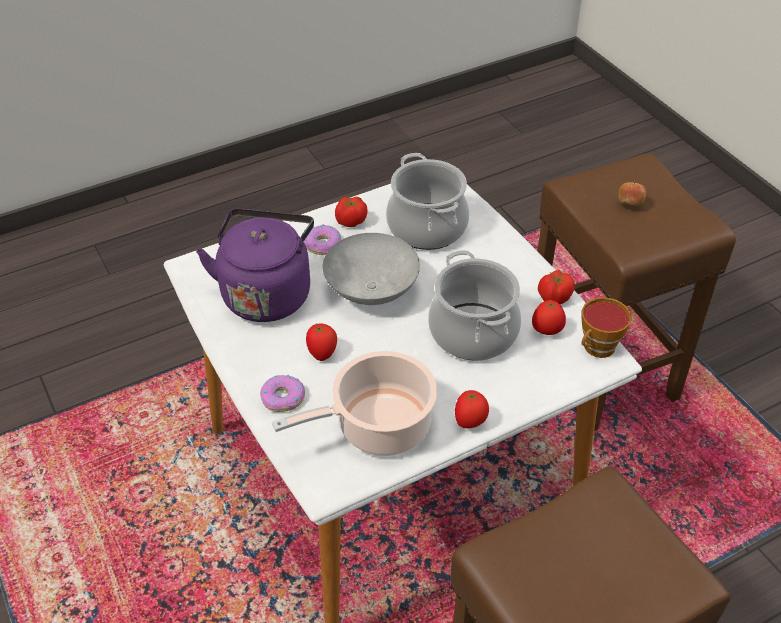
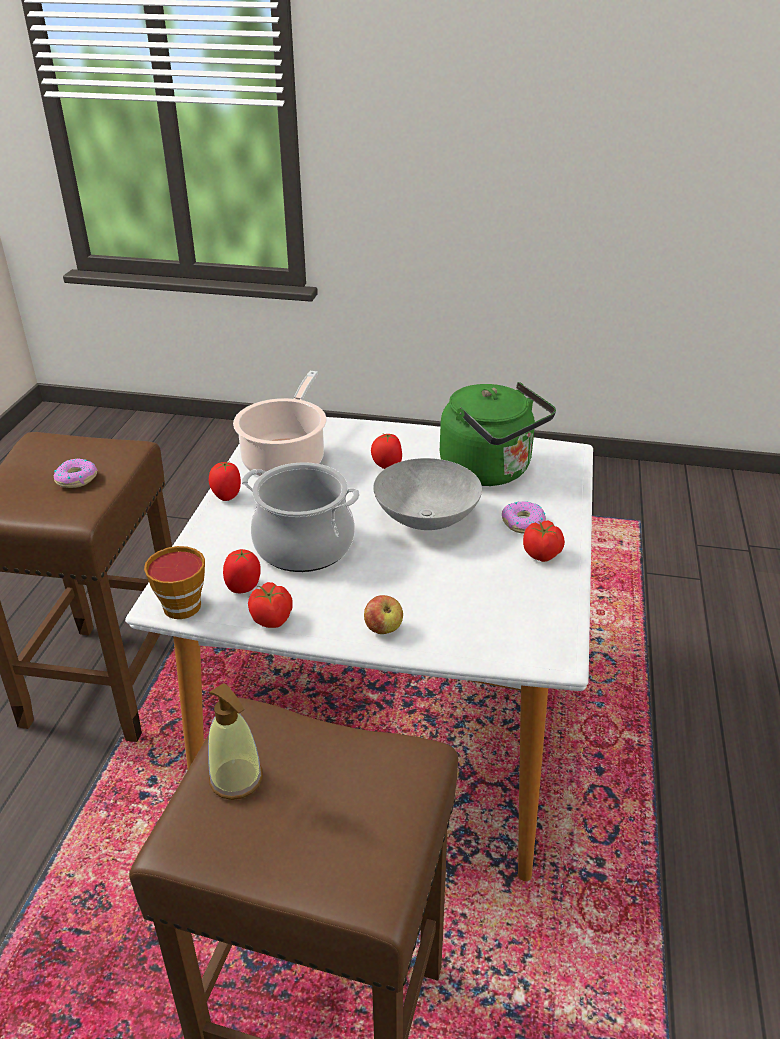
camera: 130 degrees right, 10 degrees down
purple kettle [196,209,314,322] -> green kettle [440,382,556,486]
donut [260,375,305,412] -> donut moved to [54,459,98,488]
cooking pot [386,153,470,250] -> none
apple [618,181,647,206] -> apple moved to [364,595,403,634]
none -> soap dispenser [208,683,263,800]

